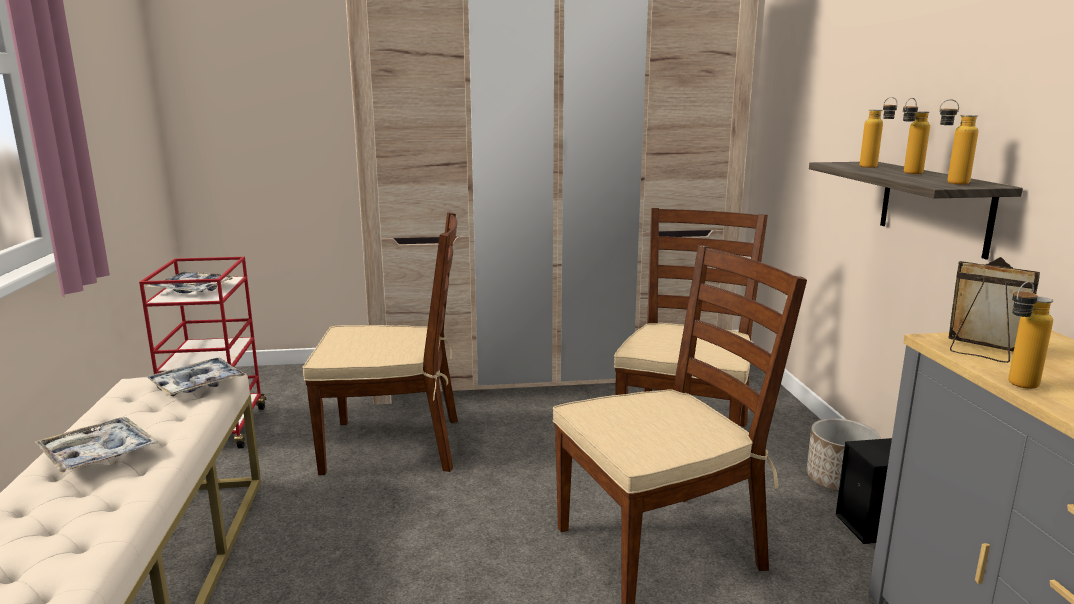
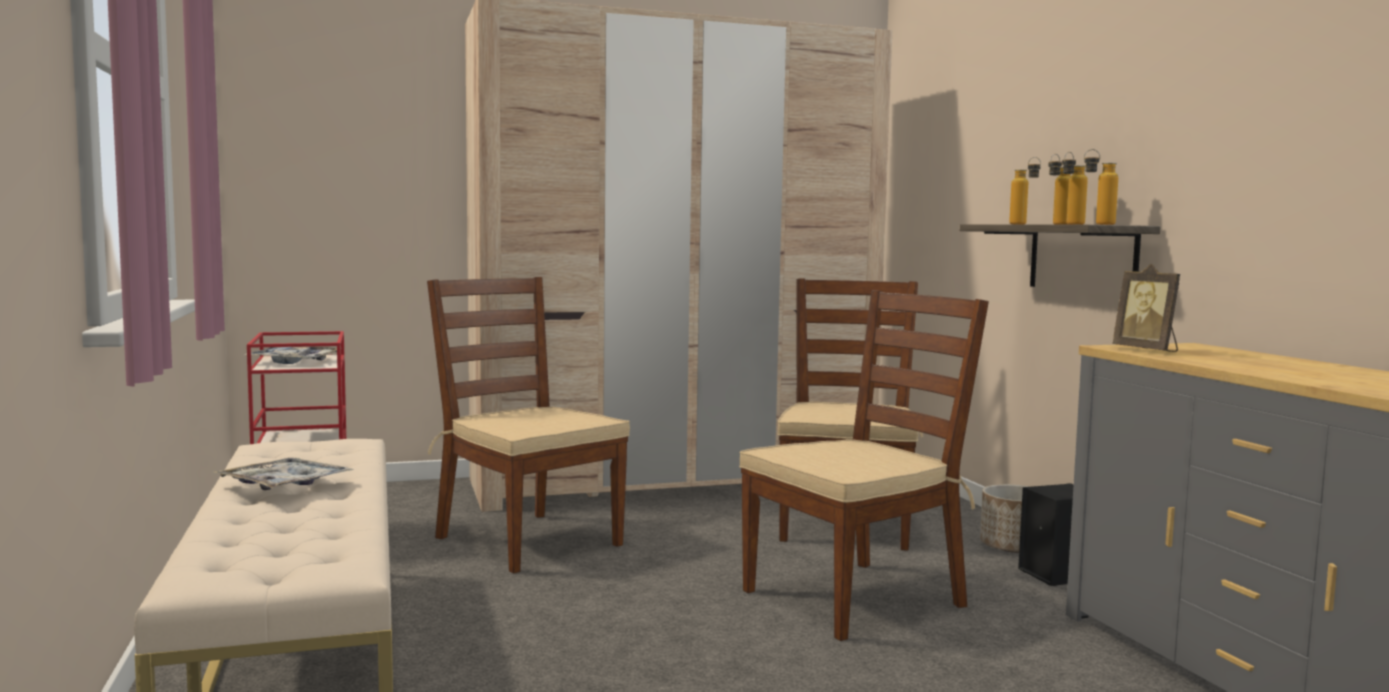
camera: 10 degrees left, 10 degrees down
tray [146,357,245,396] -> none
brown chair [302,212,458,475] -> brown chair turned 120 degrees counterclockwise [427,277,630,573]
picture frame [949,257,1040,363] -> picture frame turned 150 degrees counterclockwise [1112,264,1180,352]
bottle [1008,281,1053,389] -> bottle moved to [1062,152,1088,225]

